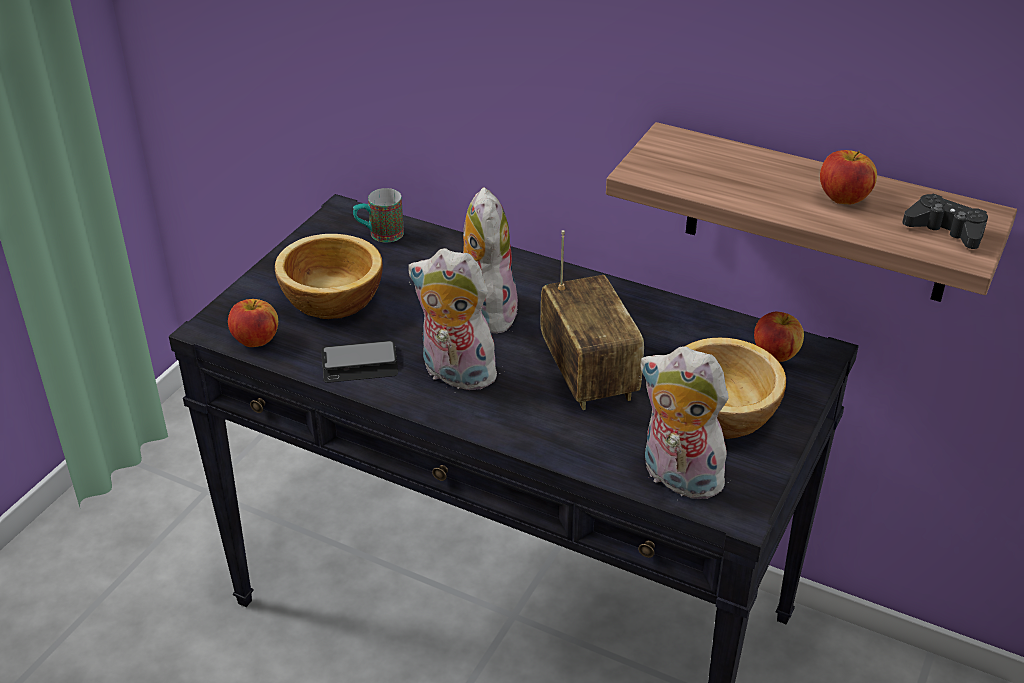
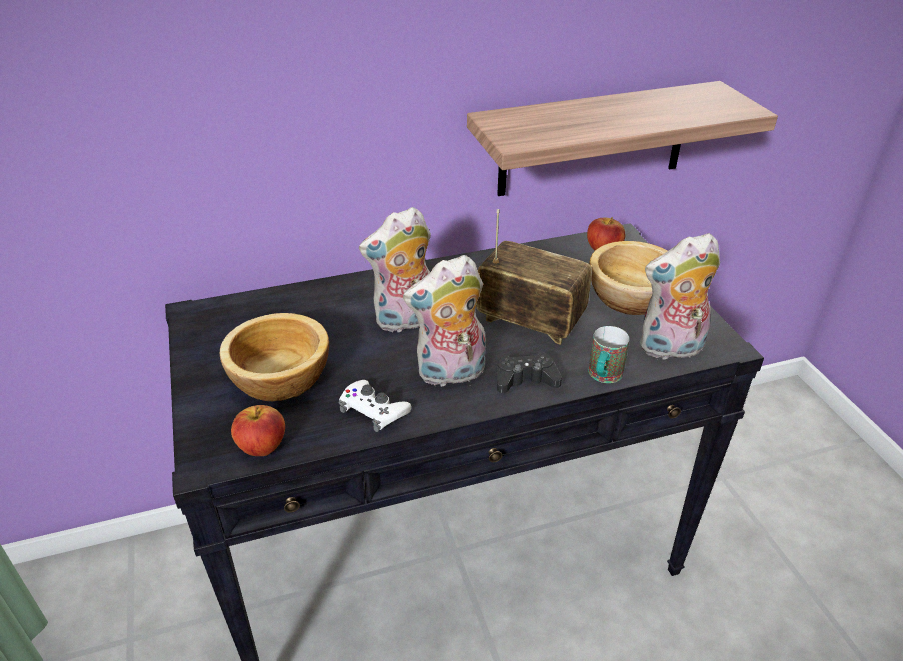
camera: 45 degrees left, 0 degrees up
phone [321,340,398,383] -> white game controller [338,380,411,432]
mug [353,188,404,242] -> mug moved to [588,326,630,383]
plush toy [463,187,518,334] -> plush toy turned 60 degrees counterclockwise [359,207,431,332]
apple [820,150,877,205] -> none
black game controller [902,194,988,249] -> black game controller moved to [497,353,562,393]

